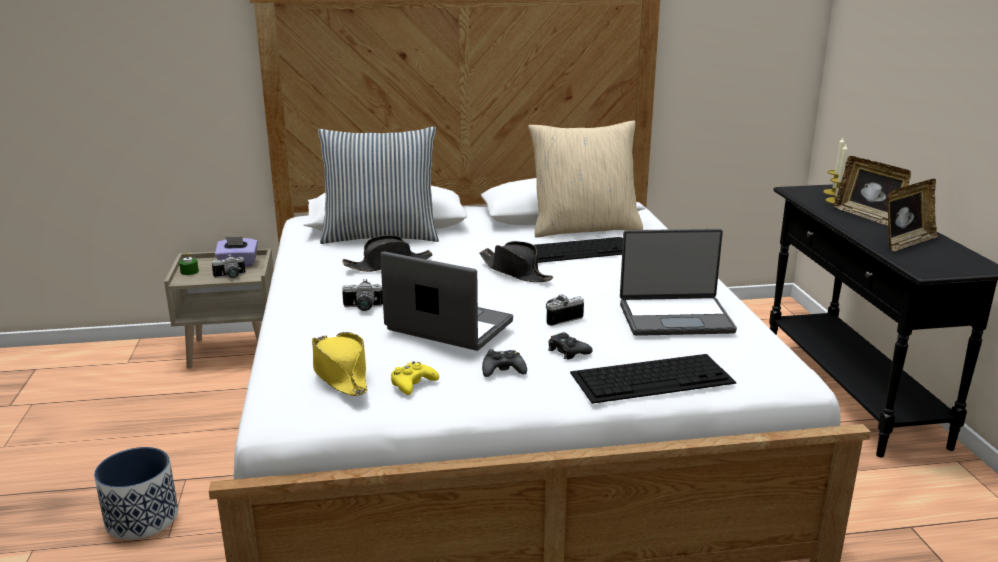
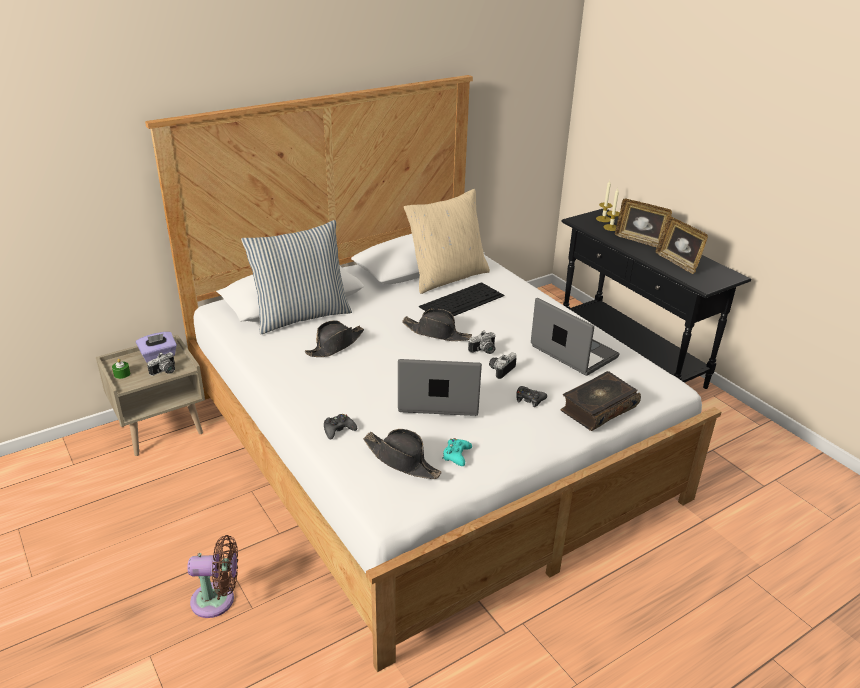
camera: 25 degrees left, 10 degrees up
planter [94,447,178,540] -> brown fan [187,535,238,618]
yellow hat [312,332,367,396] -> black hat [363,429,442,479]
camera [342,279,383,311] -> camera moved to [468,331,496,354]
yellow game controller [391,361,439,395] -> turquoise game controller [443,438,472,466]
black game controller [482,349,527,377] -> black game controller moved to [324,414,357,440]
keyboard [570,354,736,404] -> book [560,371,641,431]
laptop [620,229,737,336] -> laptop turned 105 degrees counterclockwise [531,298,619,376]
picture frame [887,179,938,251] -> picture frame turned 120 degrees clockwise [656,216,708,274]

